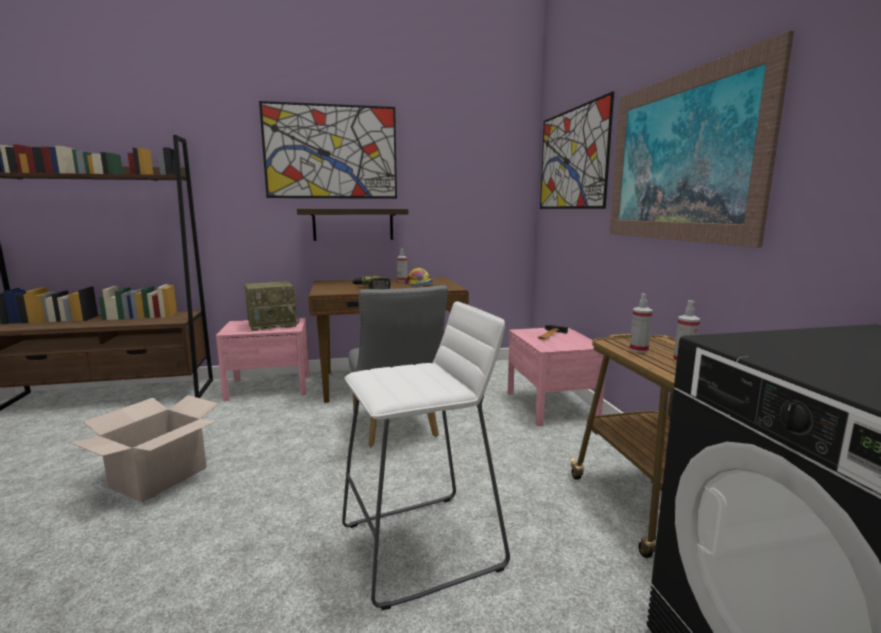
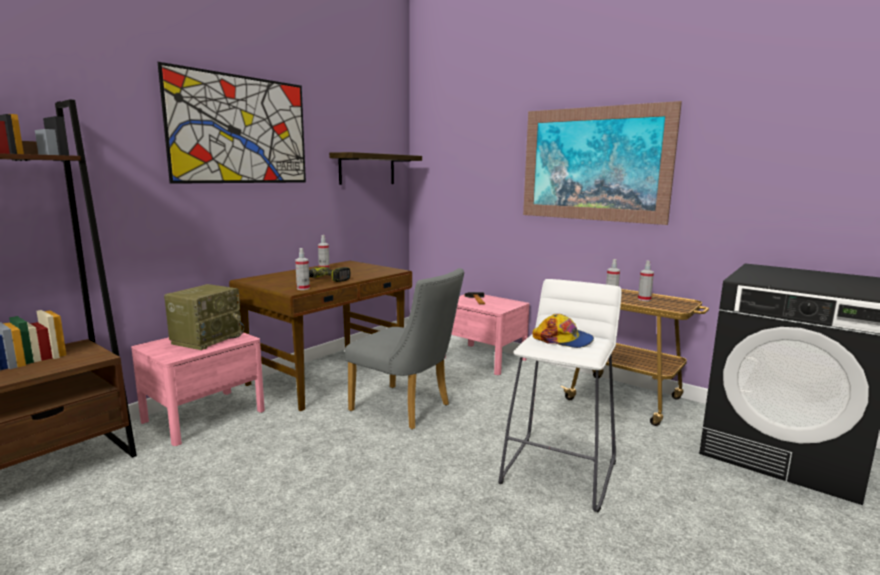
camera: 40 degrees left, 0 degrees up
cardboard box [71,395,219,503] -> none
shelf [297,209,408,241] -> shelf moved to [329,152,422,185]
cap [405,268,434,286] -> cap moved to [532,314,594,348]
picture [540,91,614,209] -> none
none -> spray bottle [295,248,310,290]

